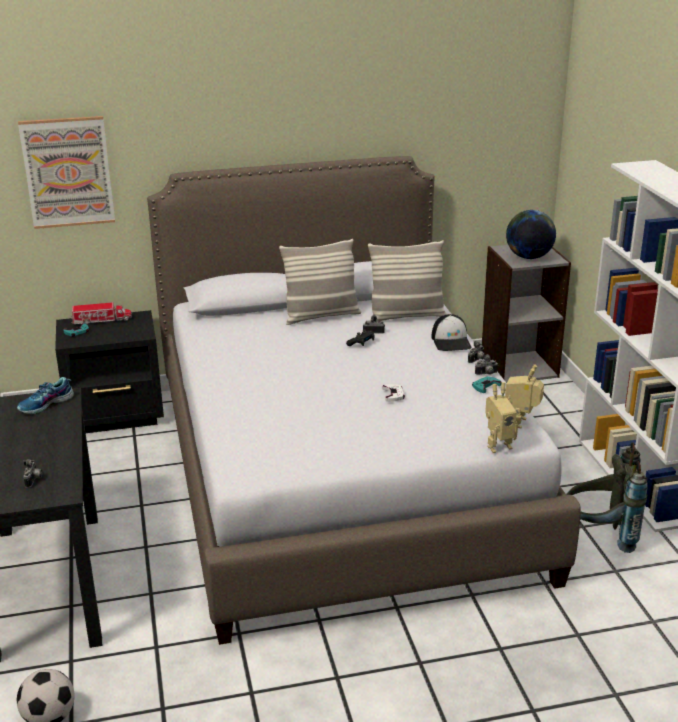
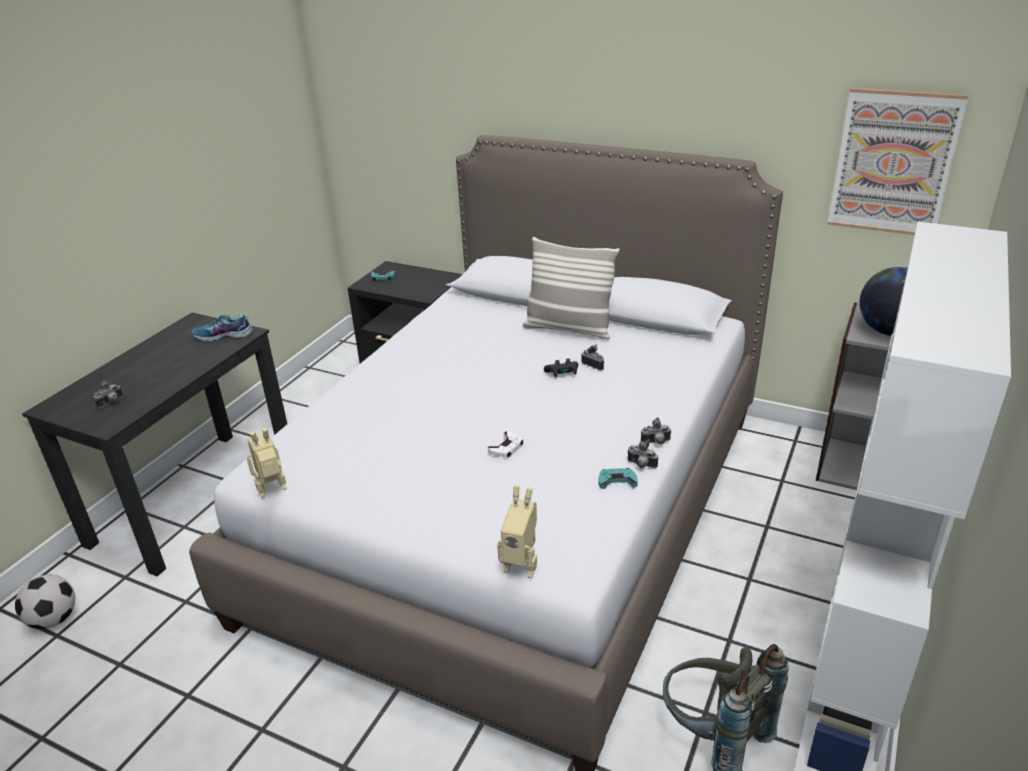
camera: 40 degrees right, 5 degrees up
picture [18,116,115,229] -> picture moved to [827,88,968,235]
toy truck [71,302,132,324] -> none
pillow [368,240,447,321] -> none
cap [431,314,472,351] -> none
toy robot [505,364,544,428] -> toy robot moved to [247,427,287,498]

